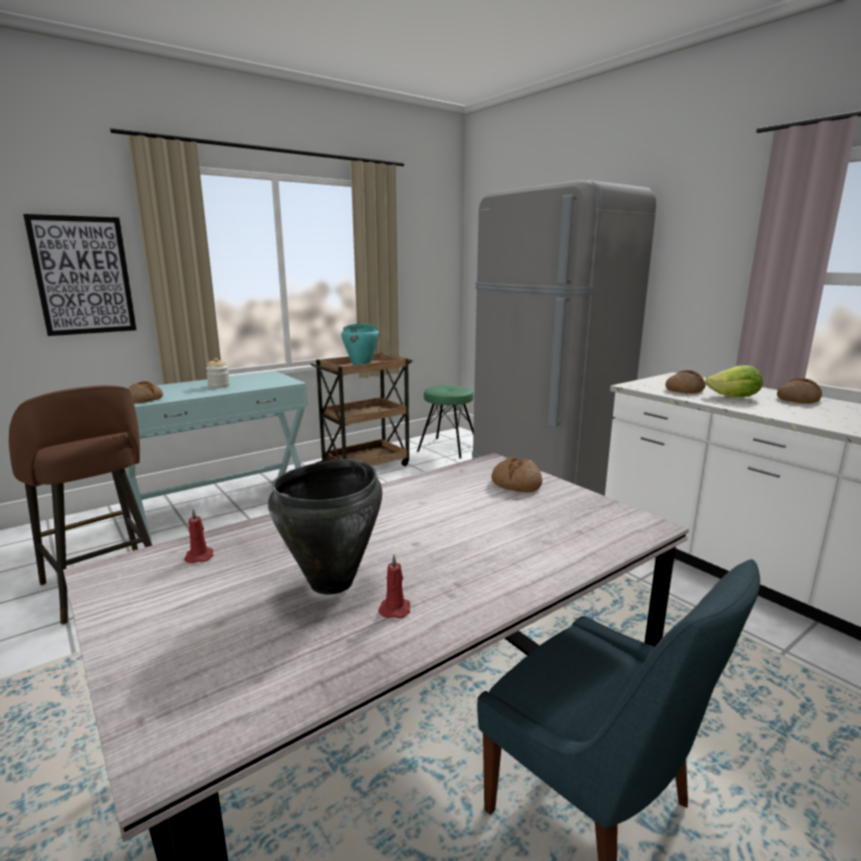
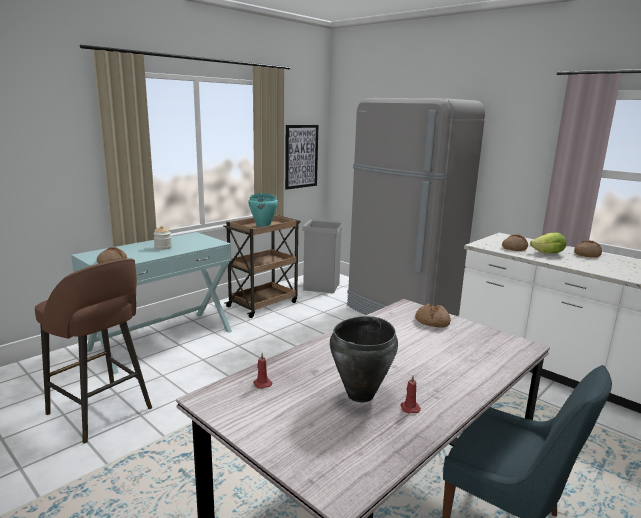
camera: 10 degrees left, 0 degrees up
picture [23,214,136,336] -> picture moved to [285,125,318,190]
green stool [417,385,473,459] -> grey trash can [302,219,344,293]

